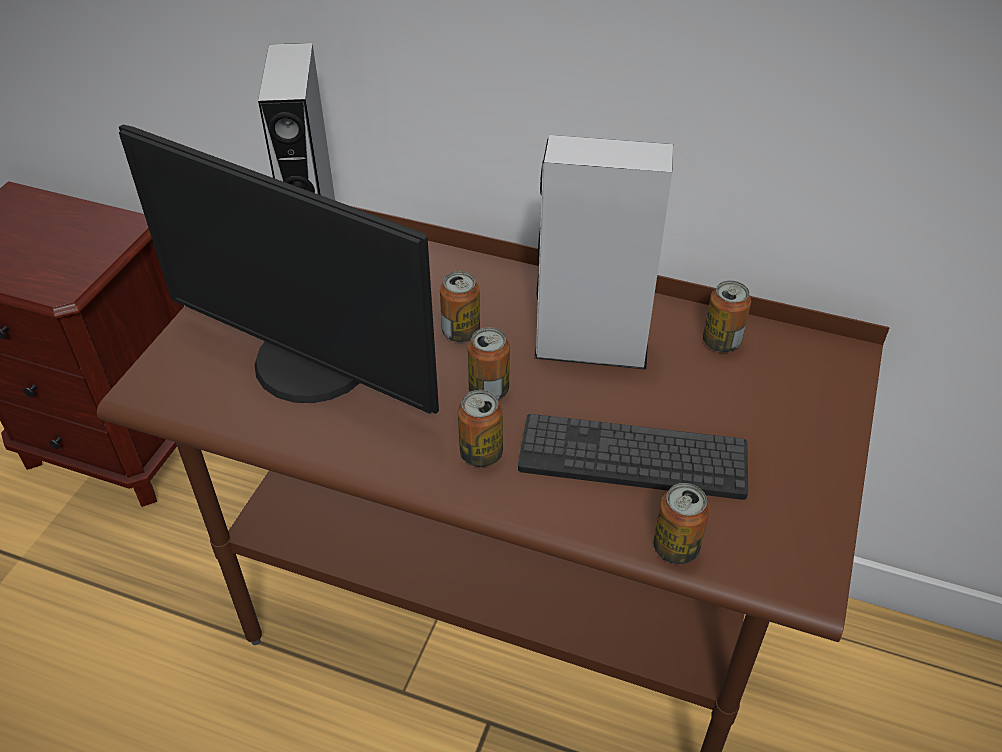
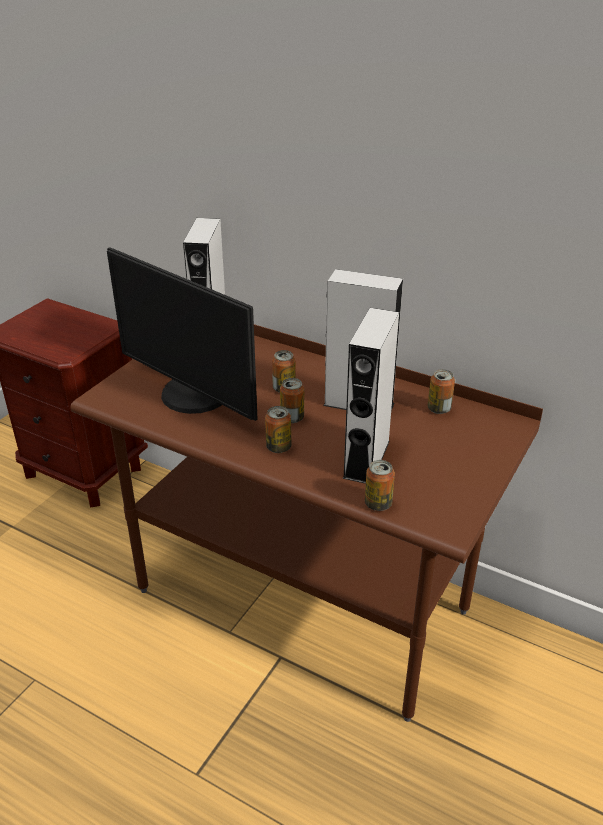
camera: 10 degrees right, 10 degrees down
keyboard [518,414,748,500] -> grey speaker [342,308,399,484]

